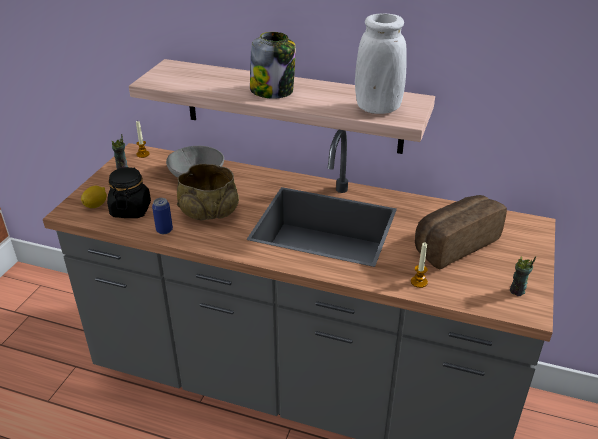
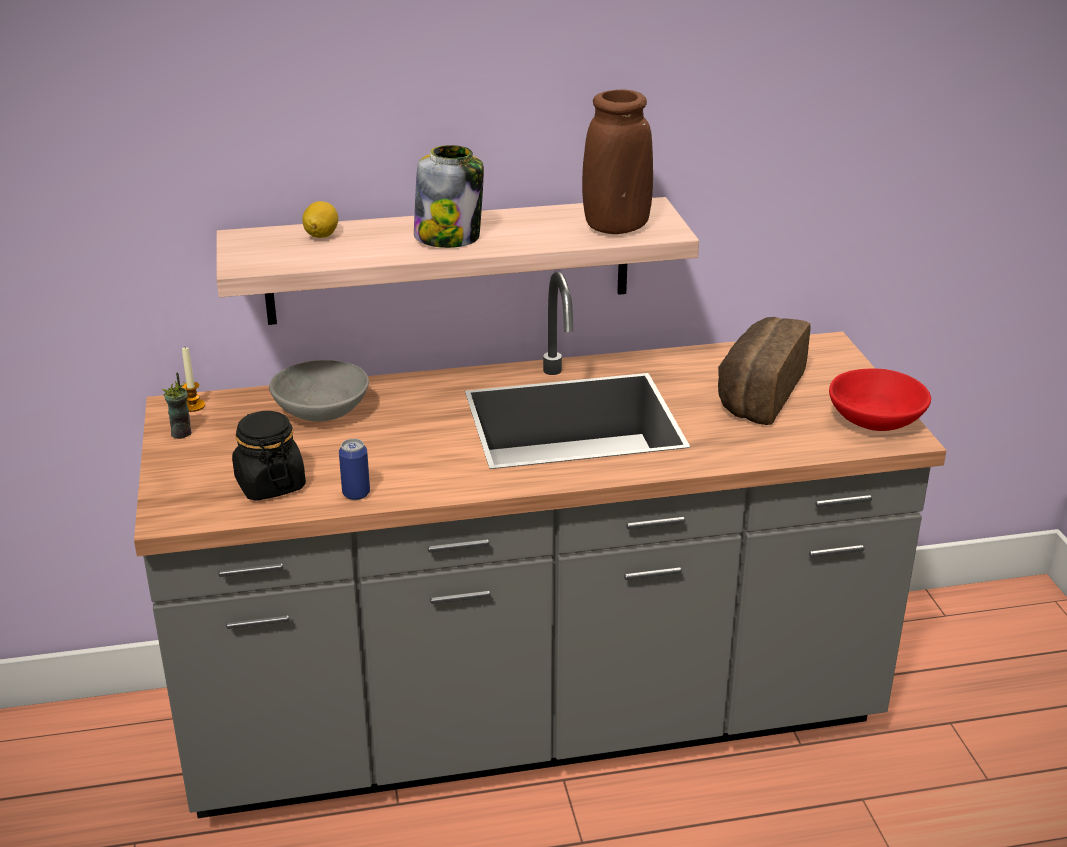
camera: 30 degrees left, 5 degrees down
lemon [81,186,107,208] -> lemon moved to [302,201,338,238]
beige bowl [177,164,239,220] -> none
white vase [355,13,407,114] -> brown vase [582,90,653,234]
candle [411,242,428,288] -> none
cup [510,256,536,296] -> red bowl [829,368,931,431]

